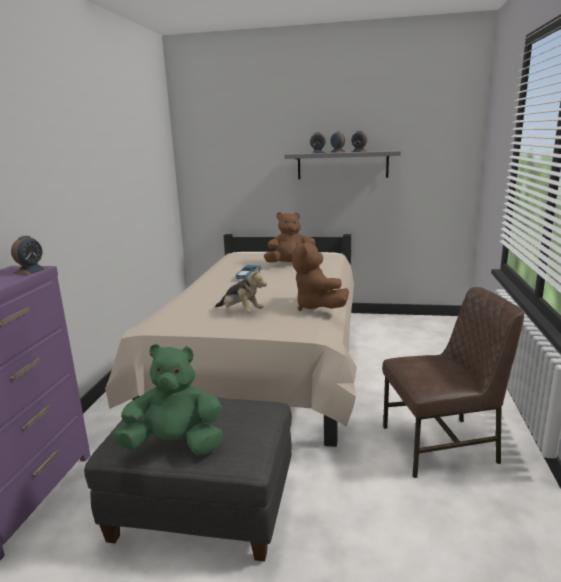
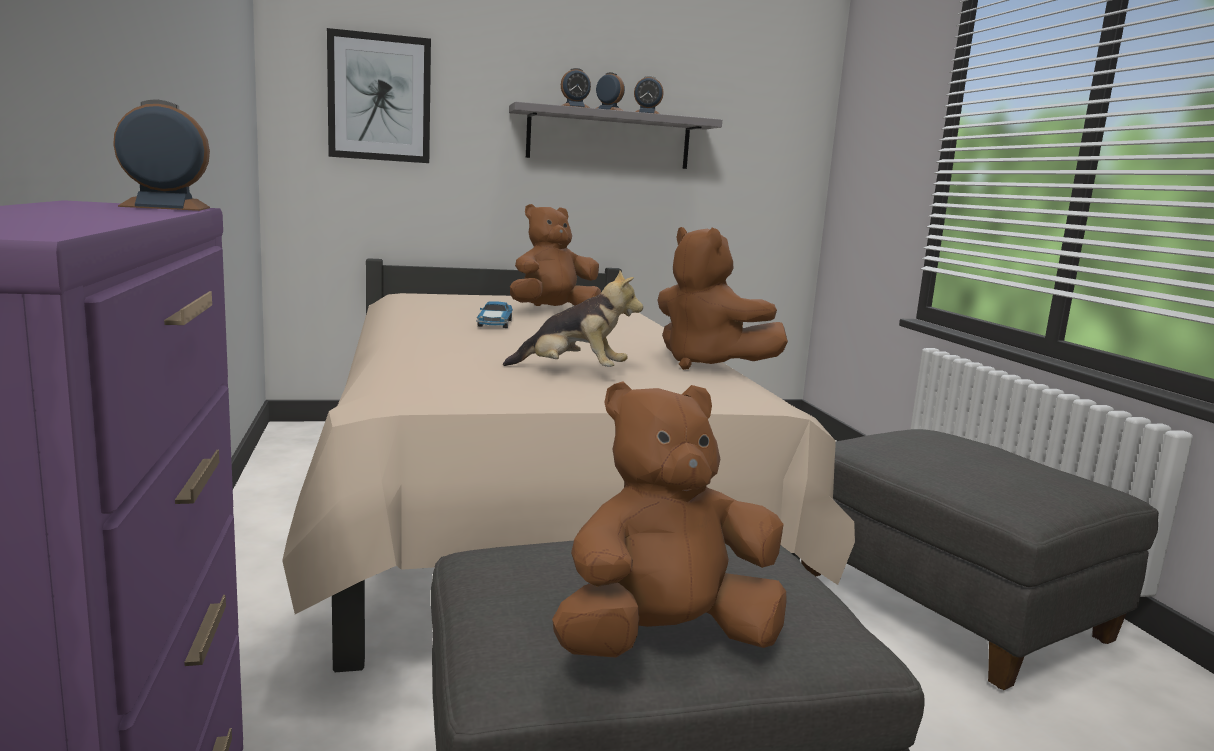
camera: 25 degrees left, 5 degrees down
alarm clock [11,236,48,275] -> alarm clock turned 105 degrees counterclockwise [113,100,210,211]
green plush toy [113,344,223,455] -> brown plush toy [552,381,786,658]
brown chair [382,287,524,478] -> grey ottoman [801,429,1159,690]
none -> picture [327,28,431,163]

